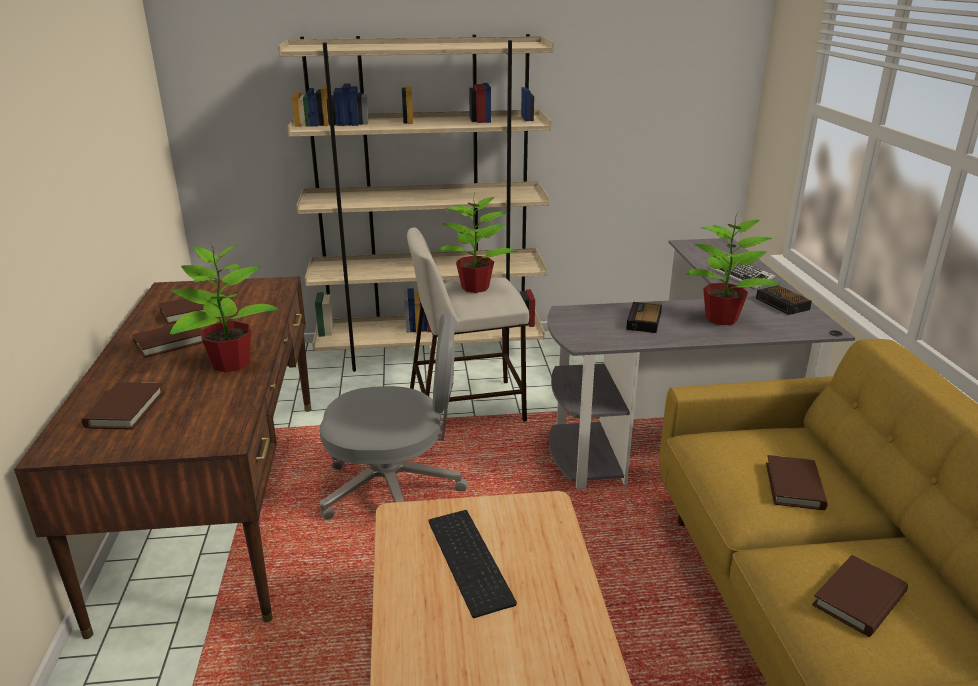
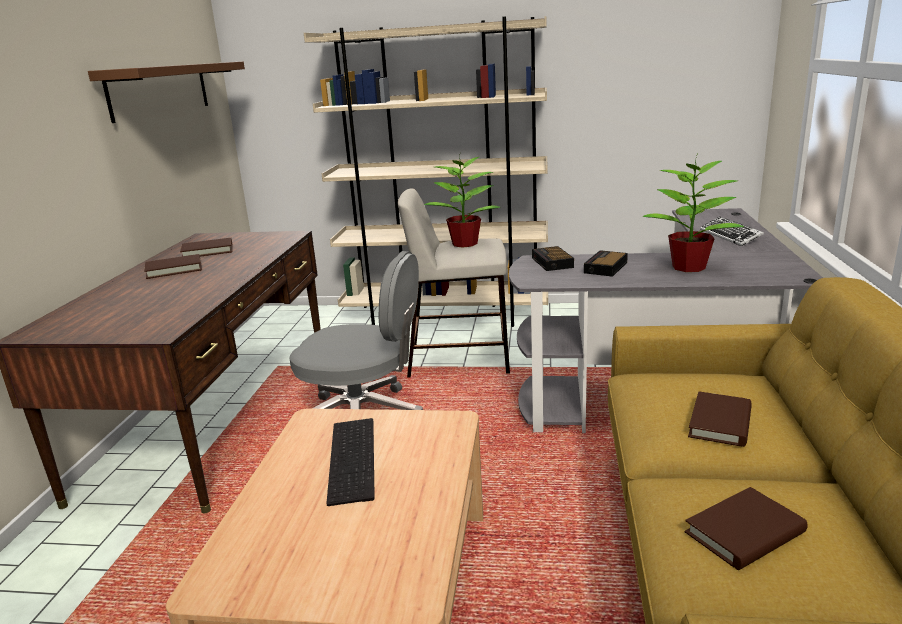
camera: 15 degrees right, 5 degrees down
brown book [82,382,164,430] -> none
potted plant [170,243,278,373] -> none
alarm clock [756,285,812,315] -> alarm clock moved to [532,246,574,271]
none -> brown shelf [88,61,245,123]

